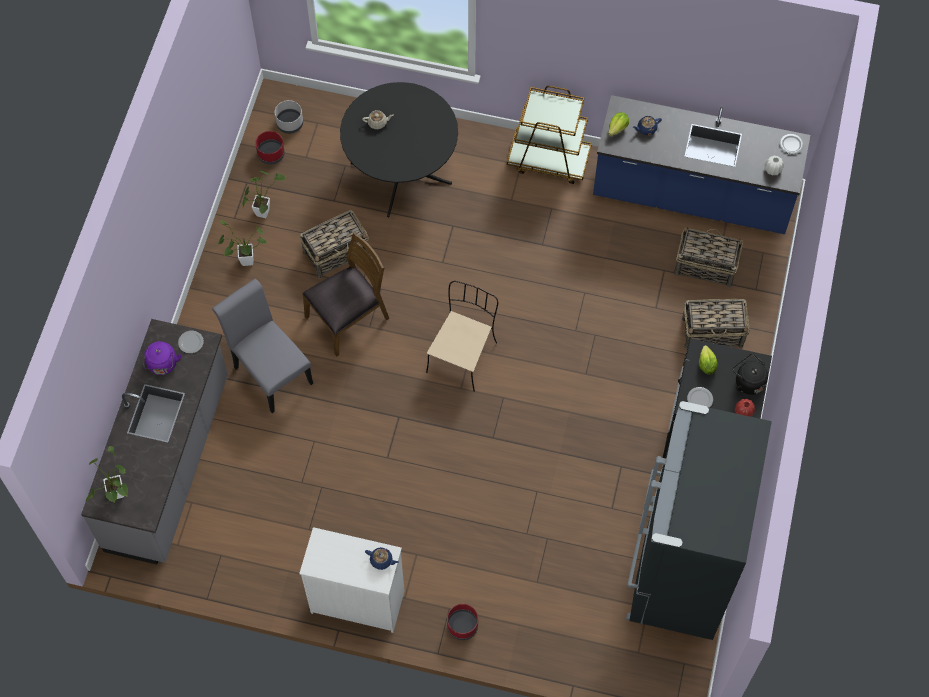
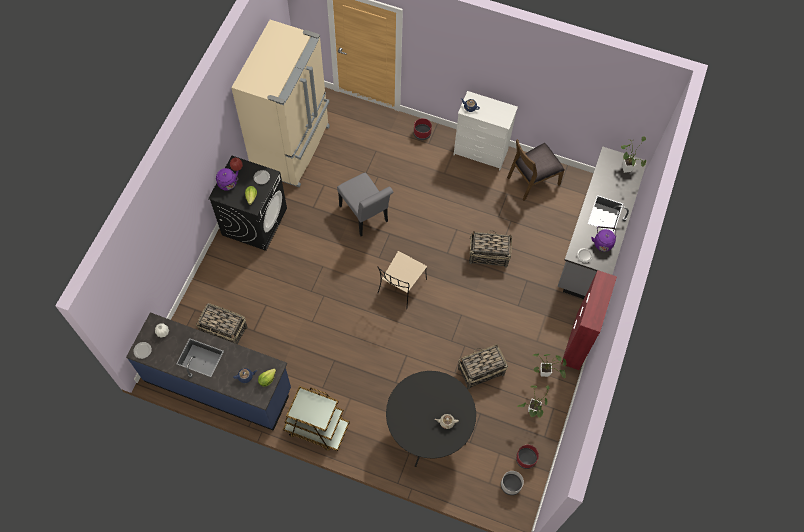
camera: 175 degrees left, 0 degrees up
grey chair [212,279,313,413] -> grey chair moved to [337,172,393,236]
brown chair [302,232,389,357] -> brown chair moved to [507,139,564,201]
black fridge [626,401,772,640] -> beige fridge [231,20,330,187]
basket [682,299,750,349] -> basket moved to [469,230,512,268]
black kettle [732,353,768,395] -> purple kettle [216,168,238,191]
none -> red cabinet [561,270,617,370]

